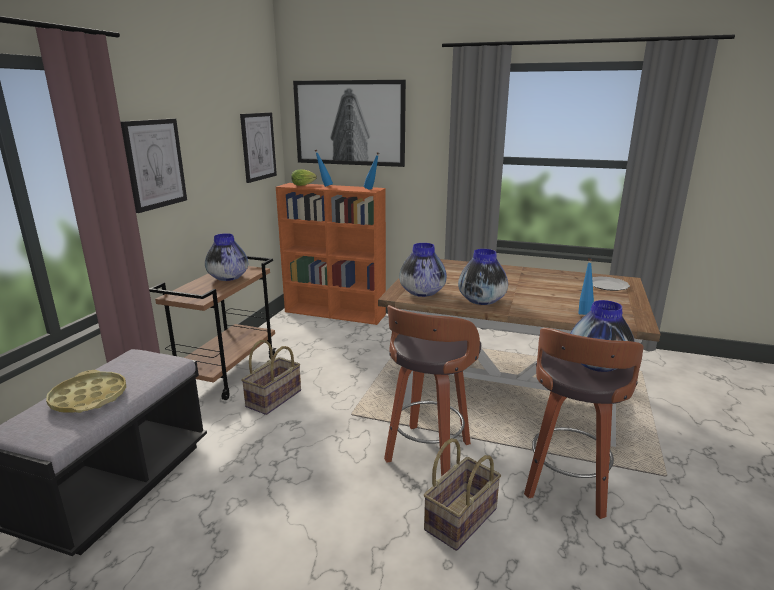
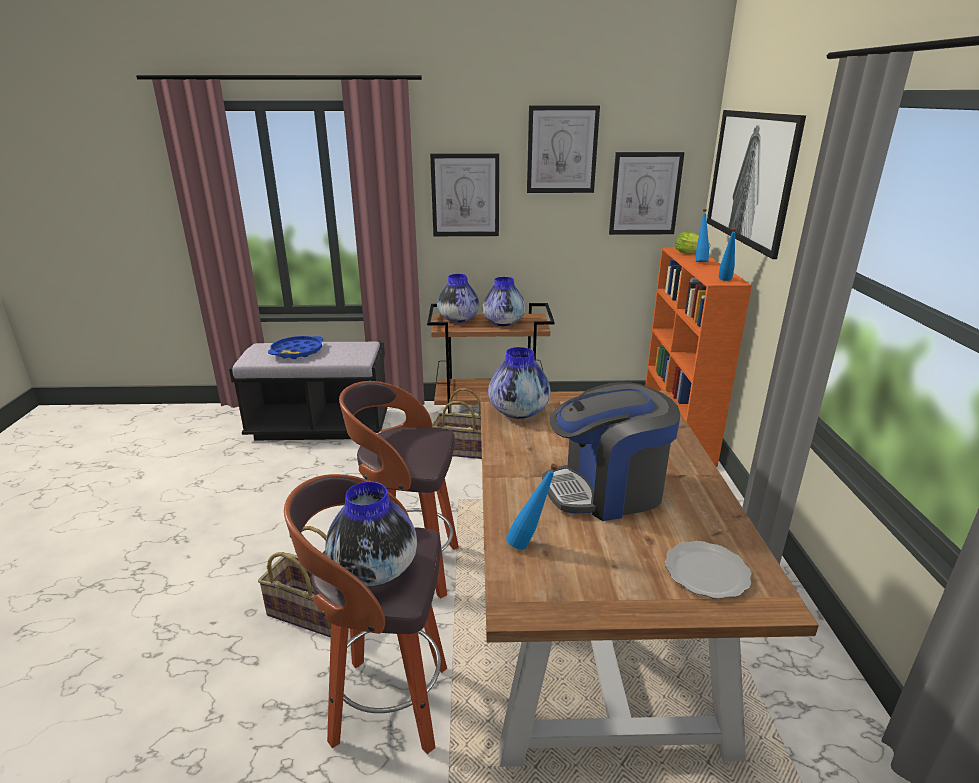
camera: 70 degrees right, 5 degrees up
yellow tray [46,370,126,413] -> blue tray [268,336,323,359]
vase [458,249,508,305] -> vase moved to [437,274,479,323]
none -> picture [527,105,600,193]
none -> coffee machine [542,382,680,521]

